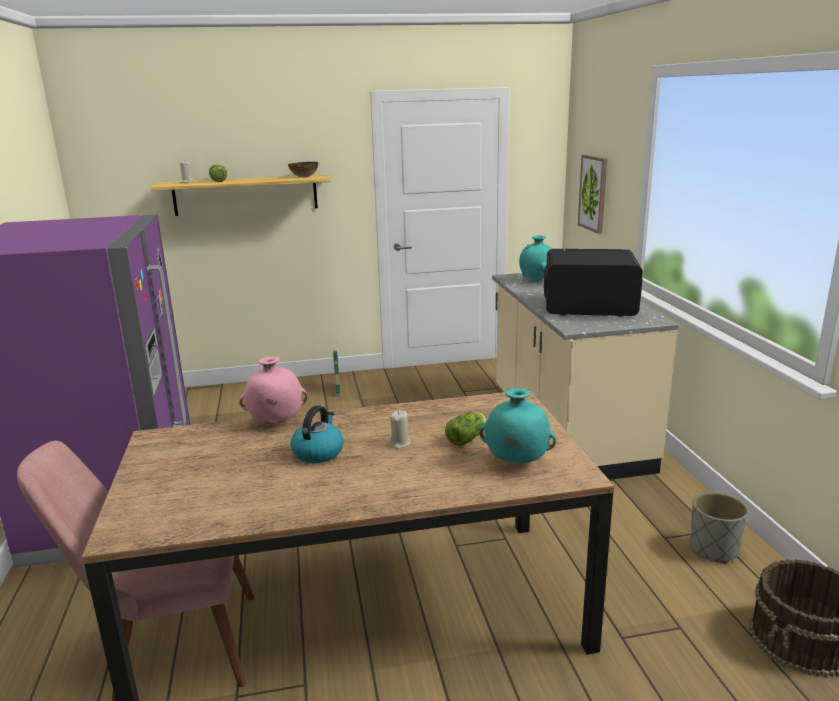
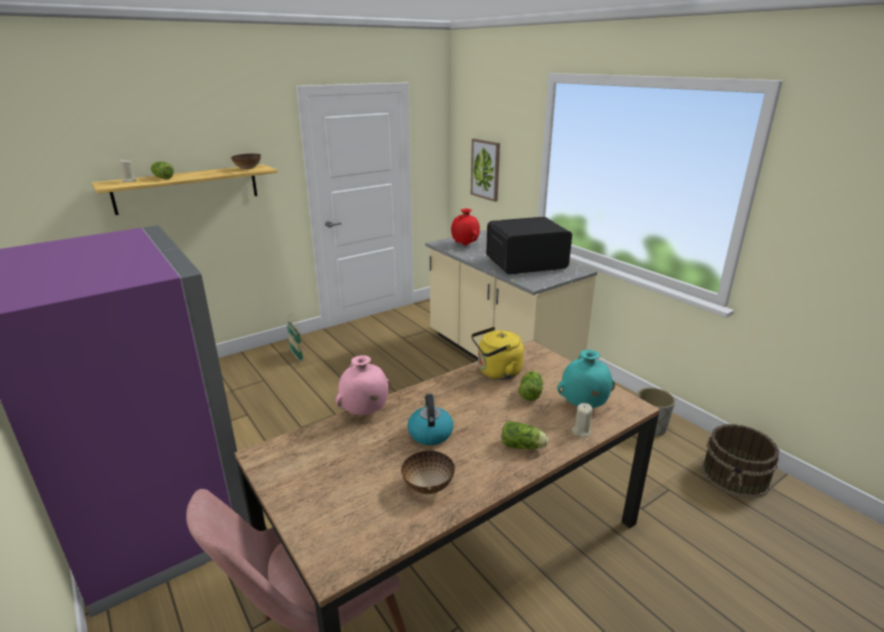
camera: 25 degrees left, 5 degrees up
beige candle [388,410,411,449] -> beige candle moved to [572,403,592,437]
turquoise vase [519,235,552,282] -> red vase [451,209,480,245]
none -> bowl [401,451,455,494]
none -> yellow kettle [471,327,524,380]
none -> lettuce [502,421,549,449]

